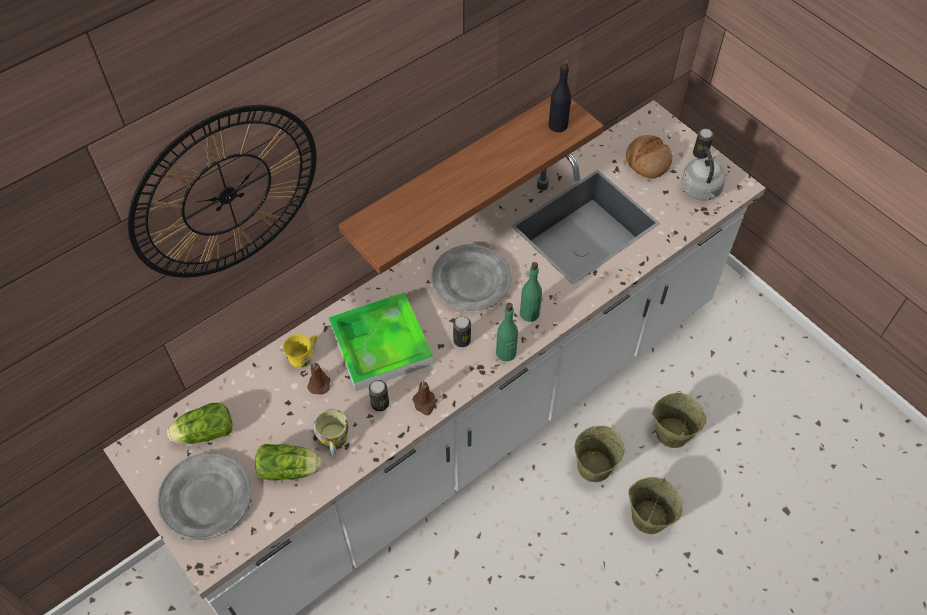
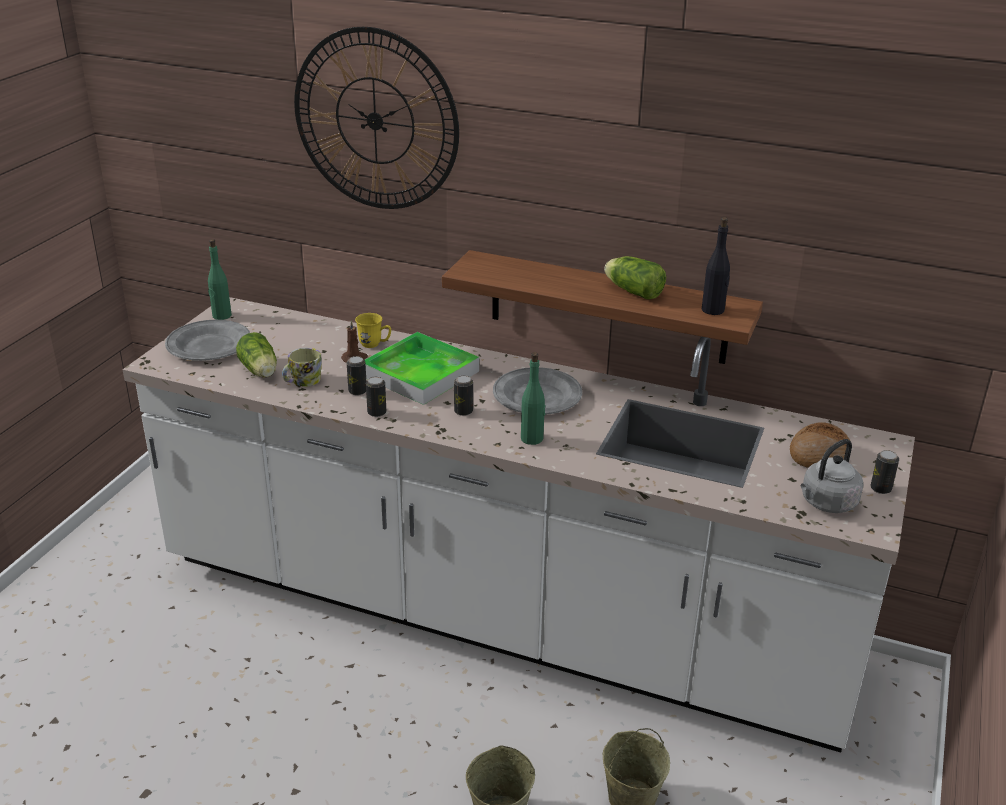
camera: 60 degrees right, 25 degrees down
lettuce [167,403,232,444] -> lettuce moved to [604,256,666,299]
brown candle [412,381,436,415] -> can [366,376,386,417]
green bottle [496,303,518,362] -> green bottle moved to [208,239,232,320]
beige bucket [575,426,625,482] -> none

